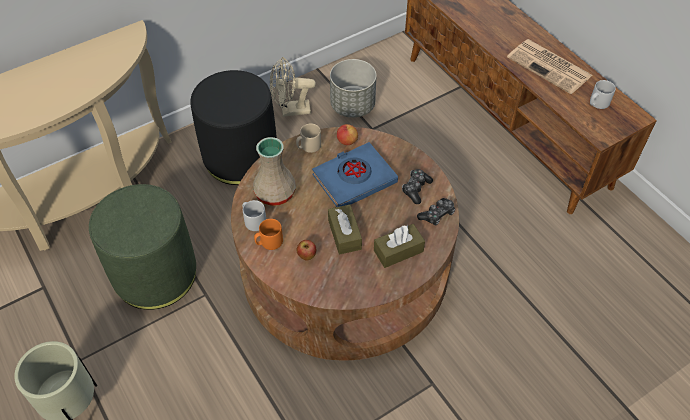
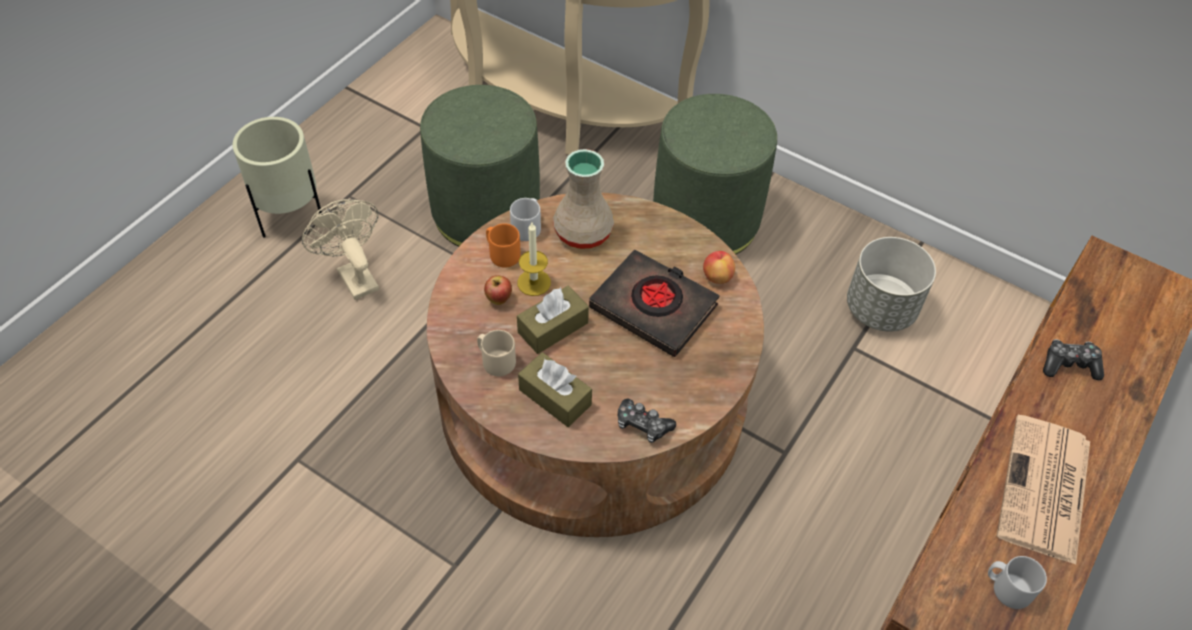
camera: 65 degrees right, 0 degrees up
black ottoman [190,70,277,185] -> green ottoman [653,94,777,254]
beige fan [270,57,316,117] -> beige fan moved to [302,199,379,300]
beige mug [296,124,321,153] -> beige mug moved to [477,330,516,376]
blue book [312,142,398,207] -> black book [589,249,720,357]
game controller [402,169,433,204] -> game controller moved to [1043,339,1104,380]
none -> candle [517,223,551,296]

